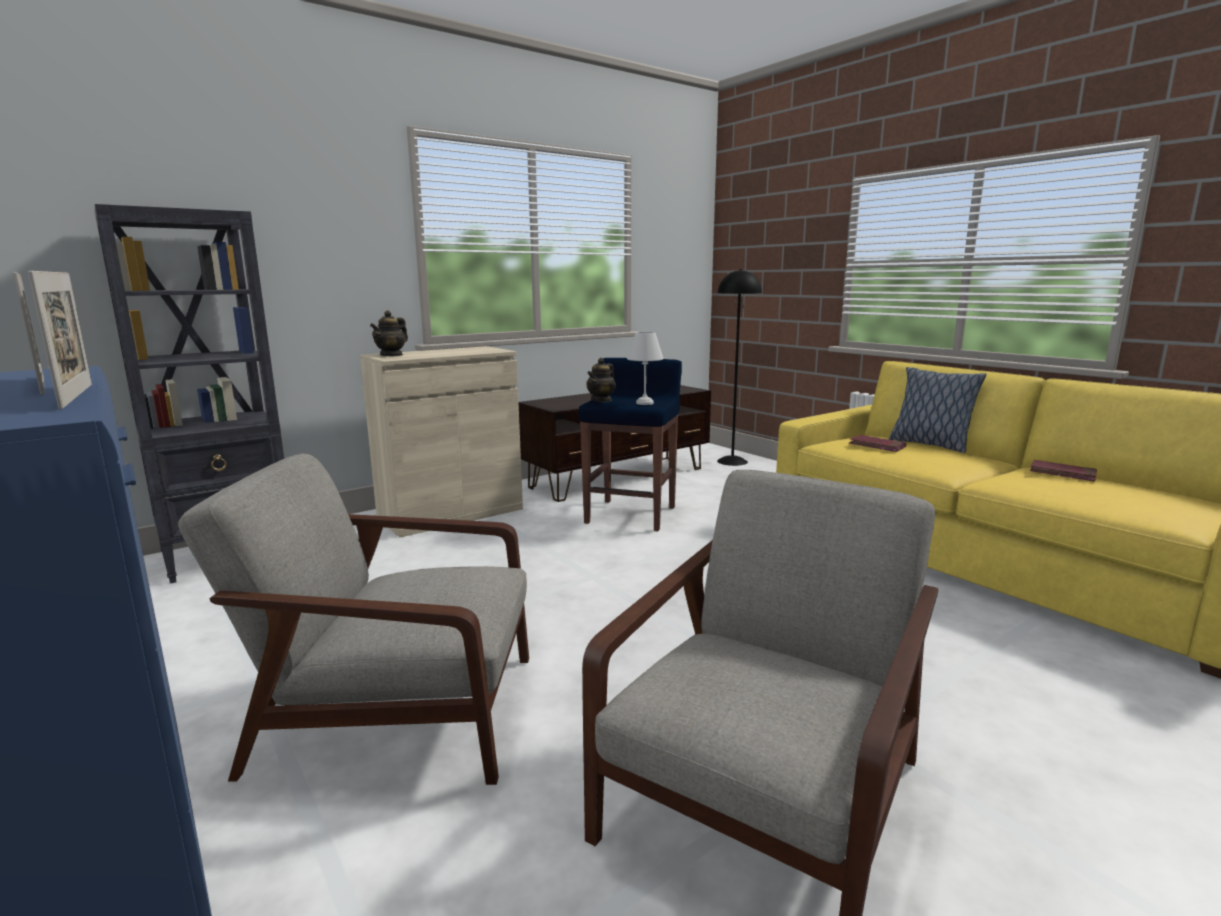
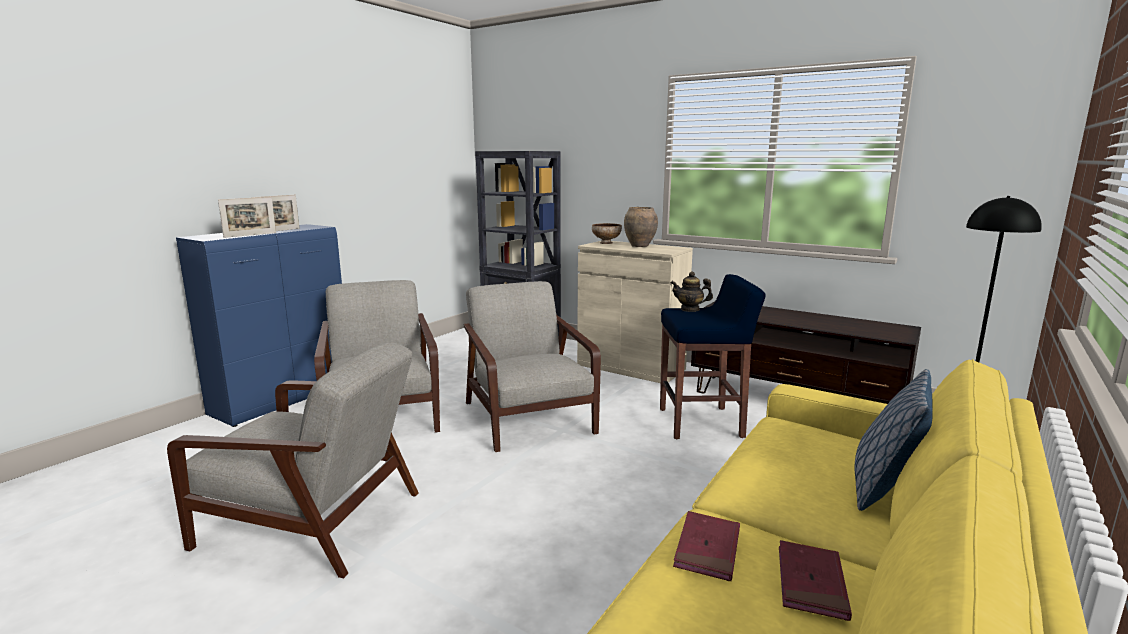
camera: 70 degrees right, 0 degrees up
teapot [370,310,408,356] -> bowl [592,223,622,244]
white table lamp [627,332,663,405] -> none
red book [849,435,907,452] -> red book moved to [673,511,740,581]
none -> grey armchair [464,281,601,452]
none -> brown vase [624,207,658,247]

